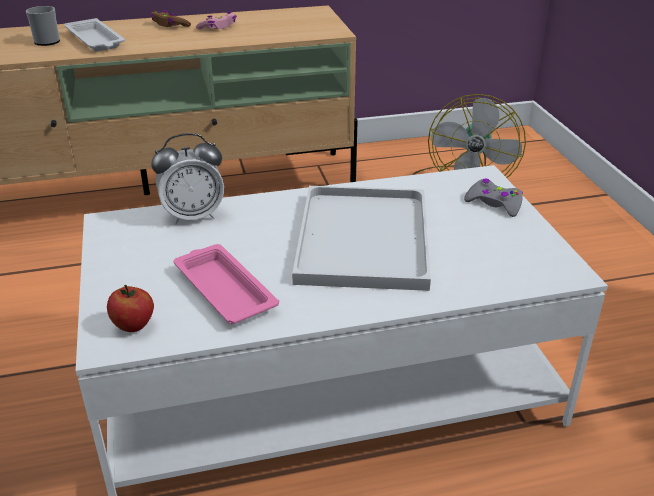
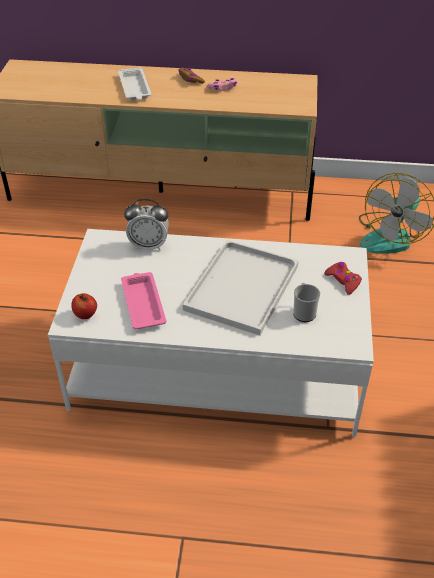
camera: 20 degrees right, 10 degrees up
mug [26,6,60,46] -> mug moved to [293,283,320,322]
grey game controller [464,178,523,217] -> red game controller [324,262,362,295]

